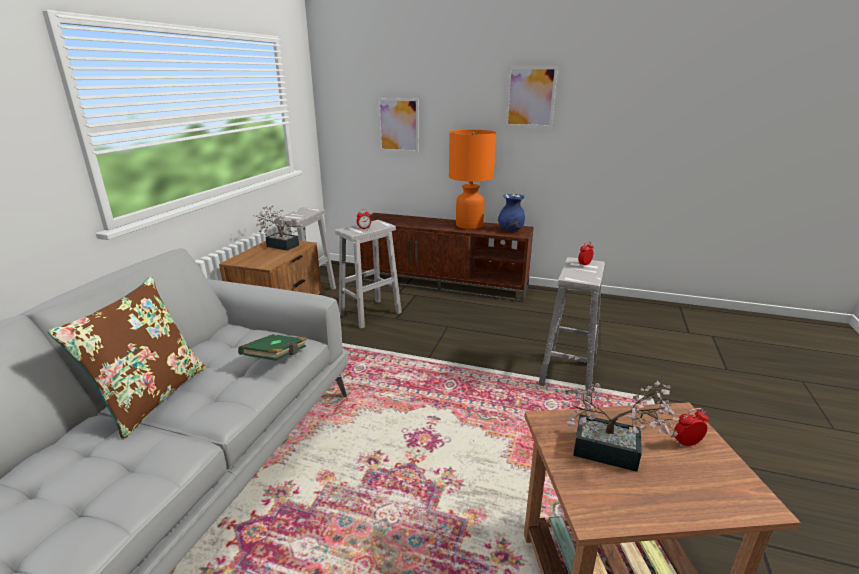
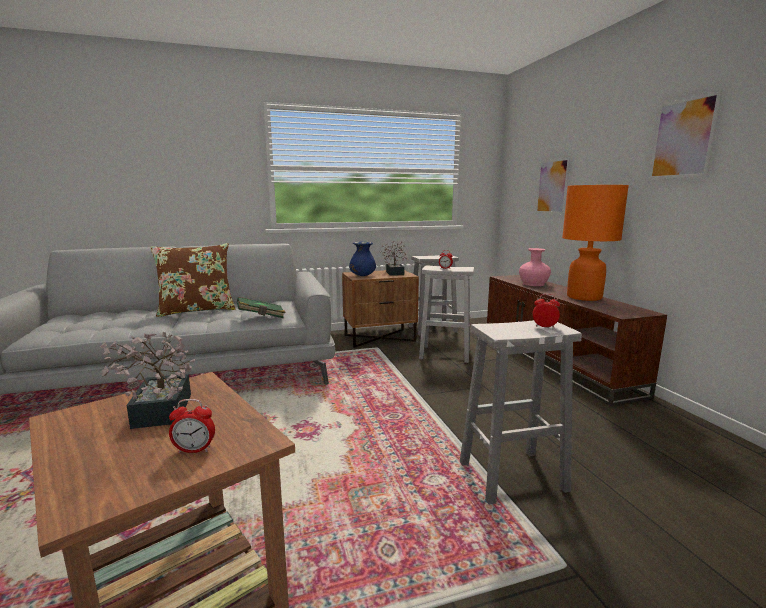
camera: 55 degrees right, 10 degrees down
blue vase [498,194,525,231] -> blue vase moved to [349,241,376,276]
alarm clock [674,408,709,447] -> alarm clock turned 135 degrees clockwise [169,399,215,453]
none -> pink vase [519,248,551,286]

